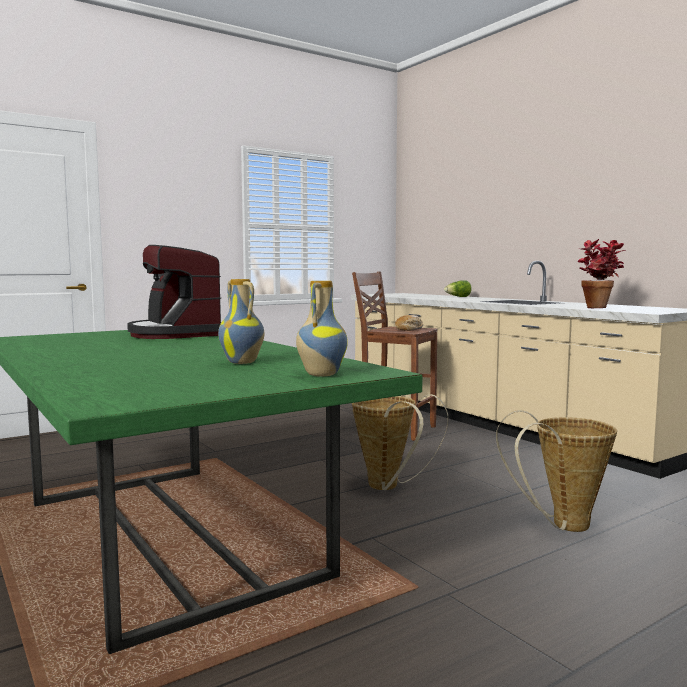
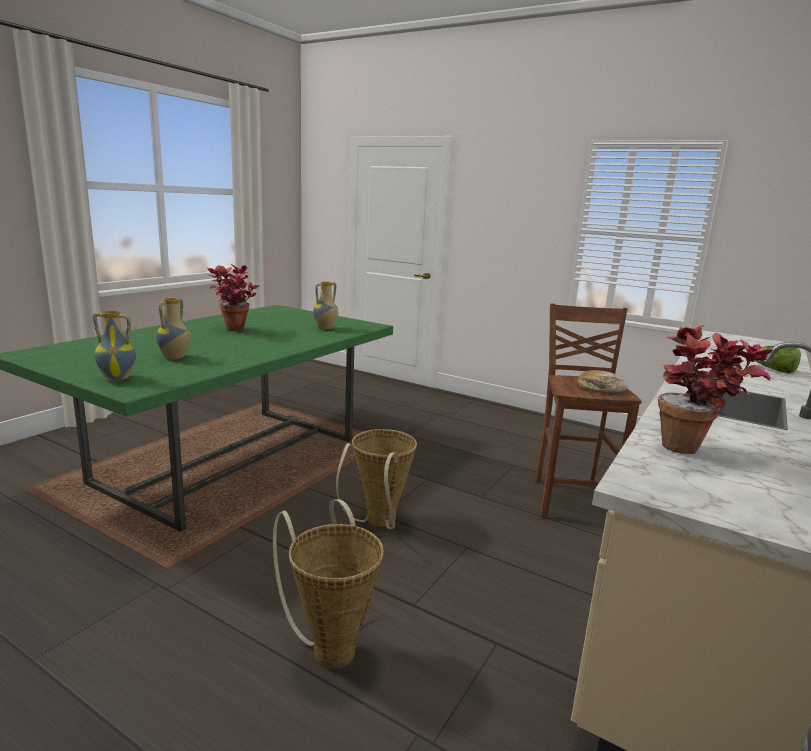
camera: 65 degrees right, 10 degrees up
coffee machine [127,245,221,339] -> vase [313,281,339,329]
none -> potted plant [208,264,259,331]

